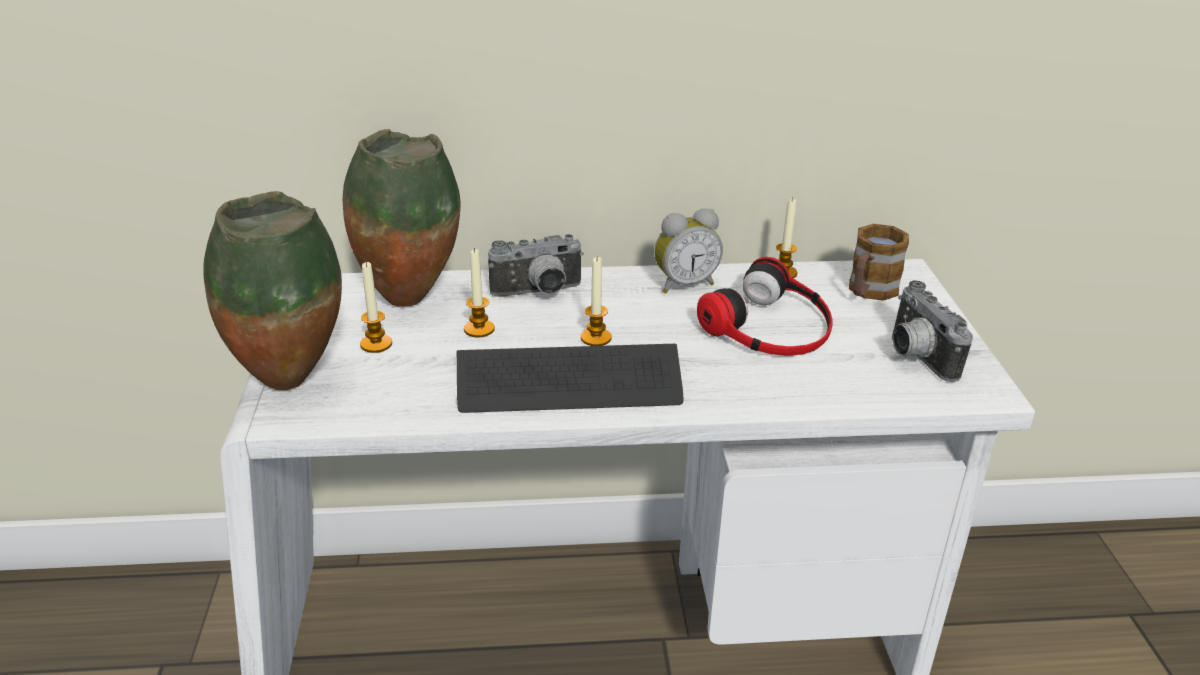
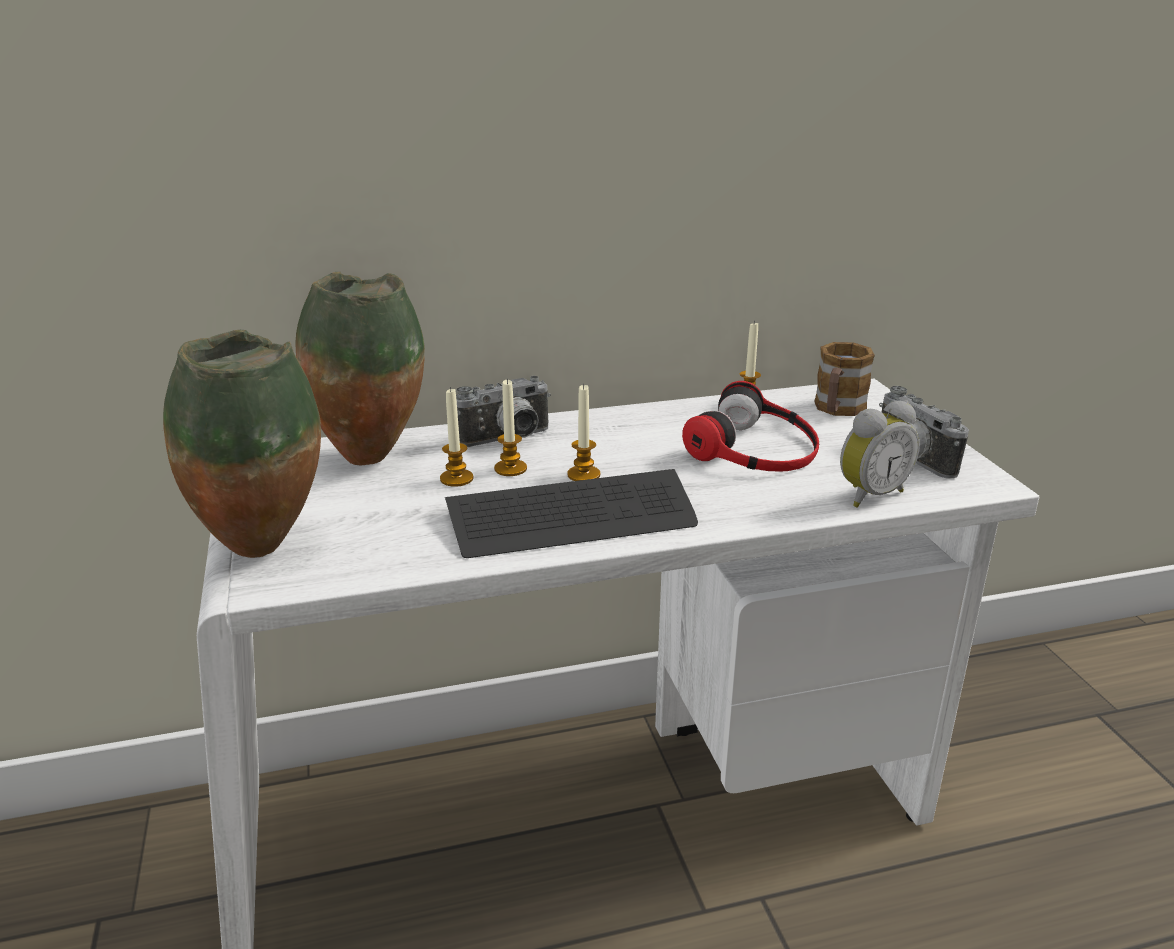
camera: 10 degrees left, 5 degrees down
candle [360,262,392,353] -> candle moved to [494,378,527,476]
alarm clock [654,209,723,293] -> alarm clock moved to [840,400,920,508]

